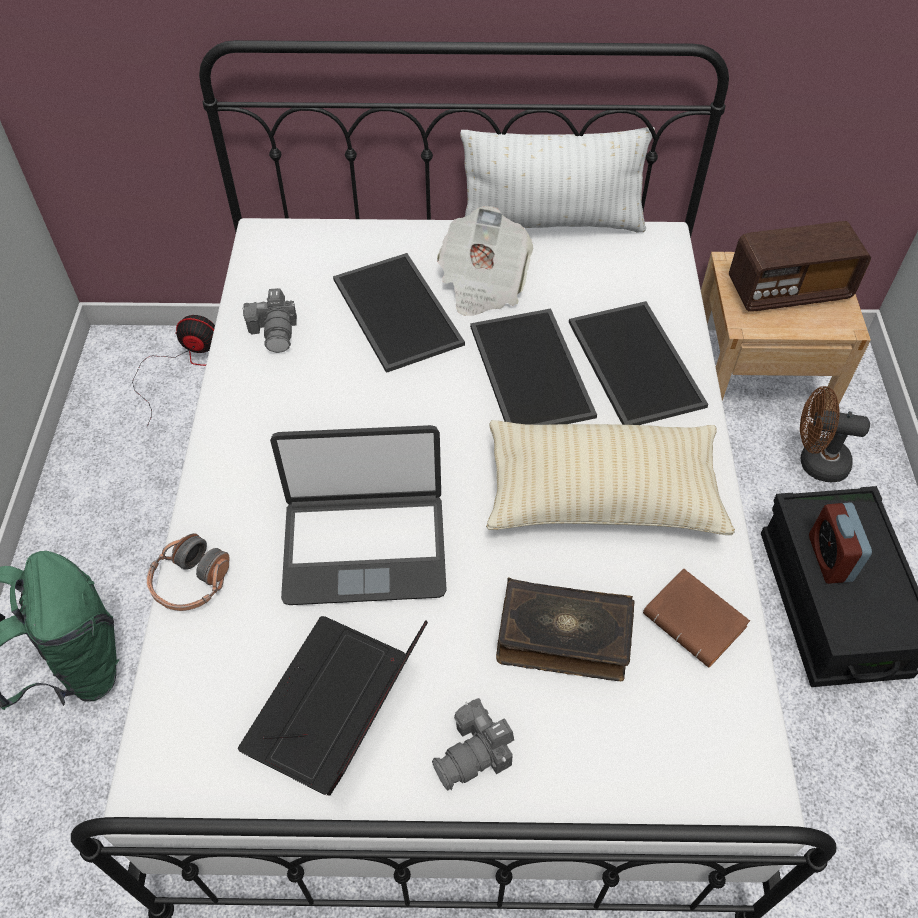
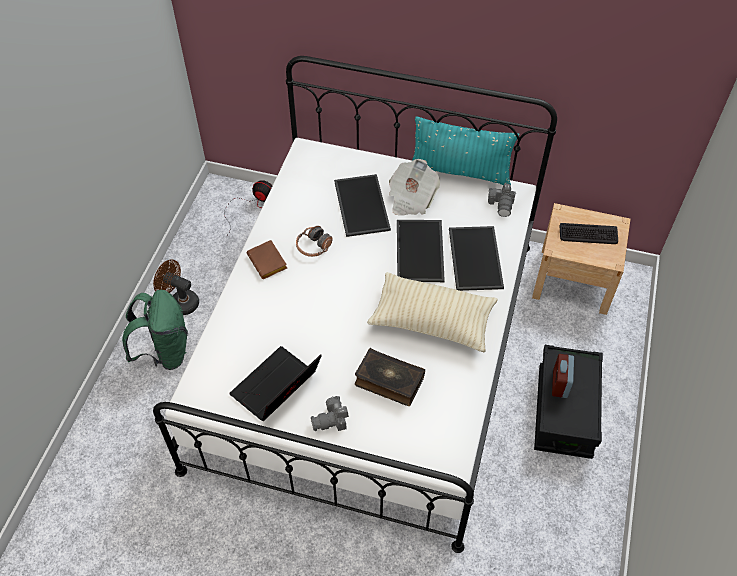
camera: 15 degrees right, 0 degrees up
headphones [147,533,230,611] -> headphones moved to [296,226,333,257]
camera [242,288,297,353] -> camera moved to [488,183,515,217]
laptop [270,425,447,605] -> none
white pillow [460,127,655,232] -> turquoise pillow [412,117,519,186]
brown book [643,569,750,667] -> brown book moved to [247,240,287,279]
radio [729,221,871,312] -> keyboard [559,223,618,244]
brown fan [800,386,870,482] -> brown fan moved to [153,259,199,315]

